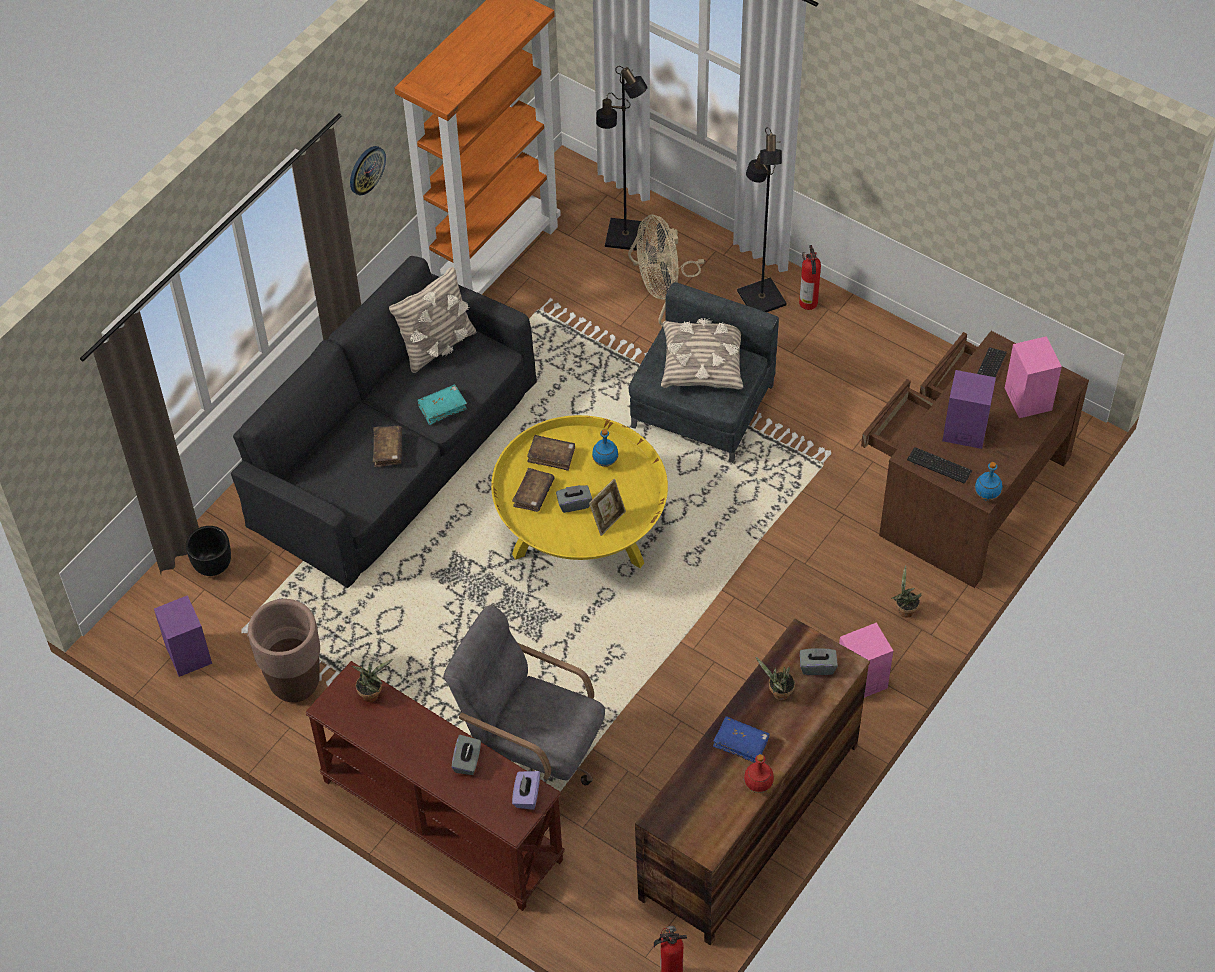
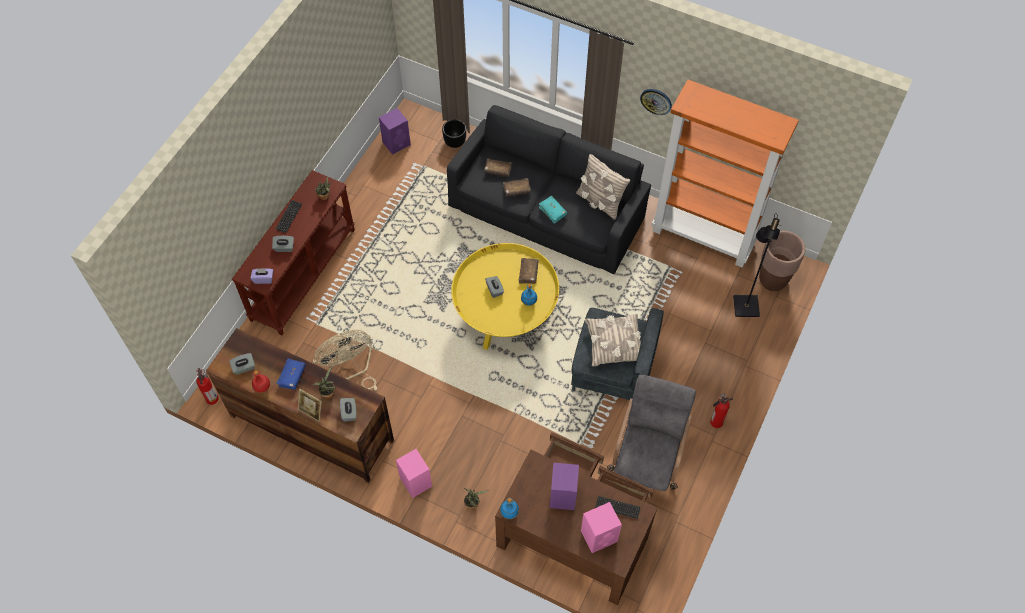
camera: 80 degrees right, 5 degrees up
brown planter [248,599,320,702] -> brown planter moved to [759,231,805,291]
grey office chair [443,606,605,785] -> grey office chair moved to [607,375,696,491]
brown book [512,468,555,512] -> brown book moved to [484,159,512,177]
picture frame [589,479,626,536] -> picture frame moved to [298,389,322,422]
beige fan [628,215,706,327] -> beige fan moved to [313,330,377,391]
black floor lamp [737,127,787,312] -> none
keyboard [907,447,972,483] -> keyboard moved to [276,200,302,233]
none -> grey tissue box [229,353,255,375]

